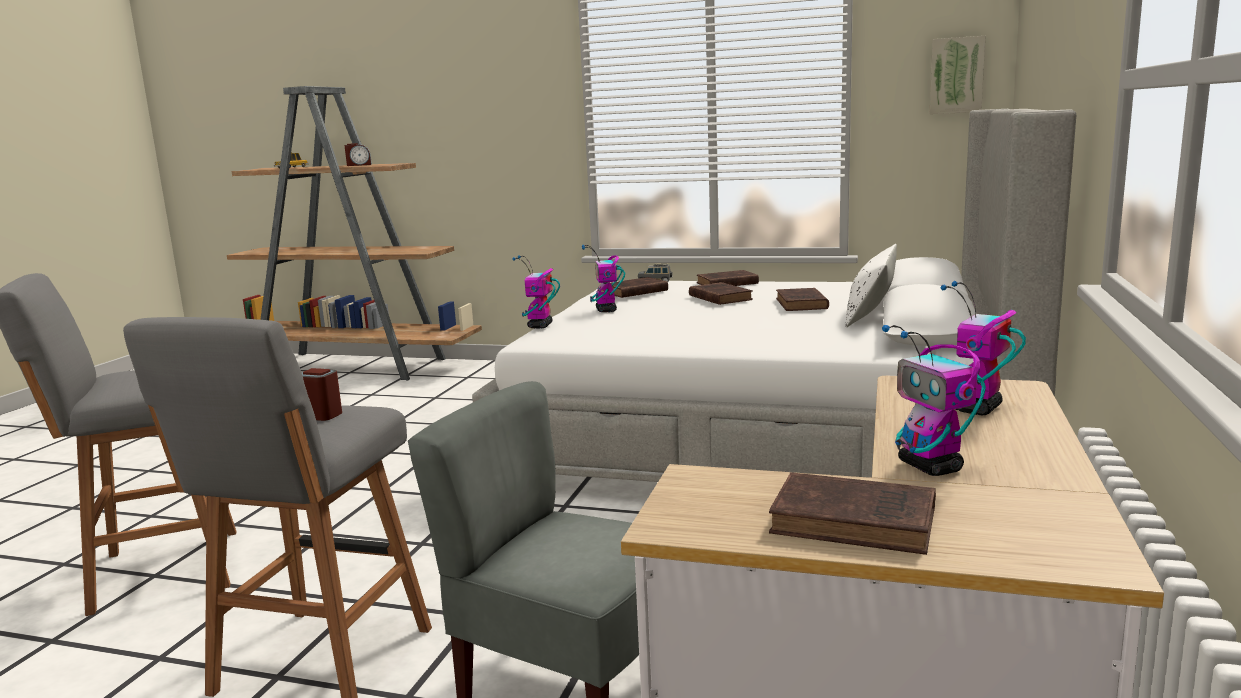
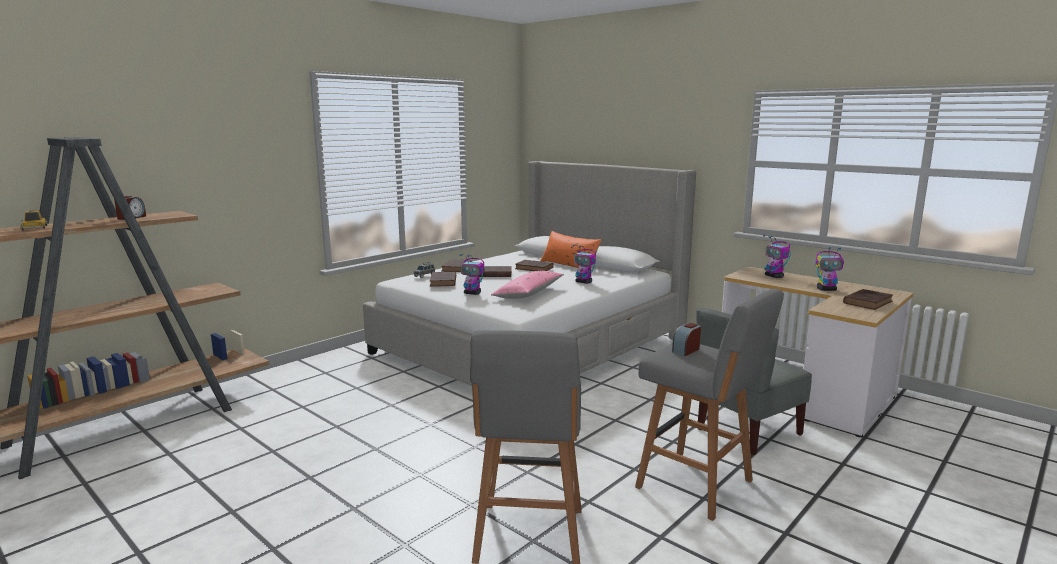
camera: 65 degrees left, 0 degrees up
toy robot [512,255,560,329] -> toy robot moved to [573,245,596,284]
white pillow [845,244,897,327] -> orange pillow [540,231,602,268]
picture [930,36,985,114] -> none
none -> pink pillow [491,271,564,299]

